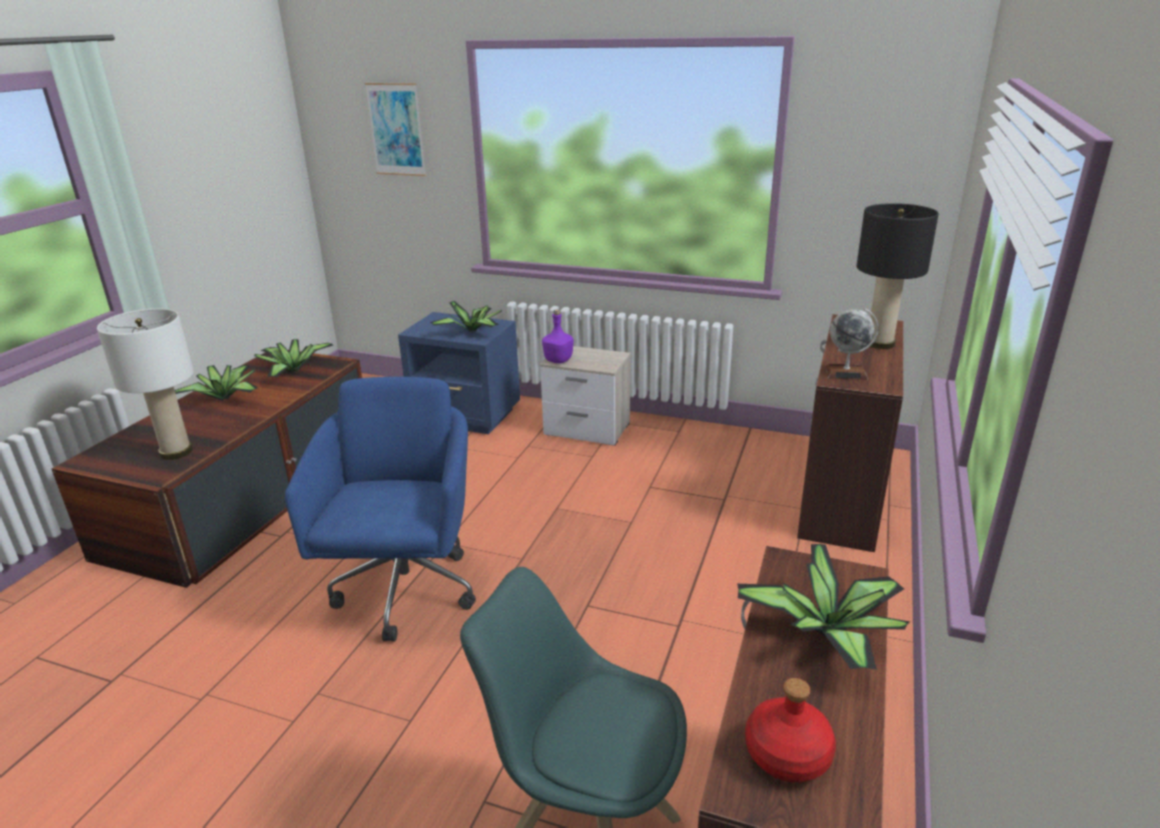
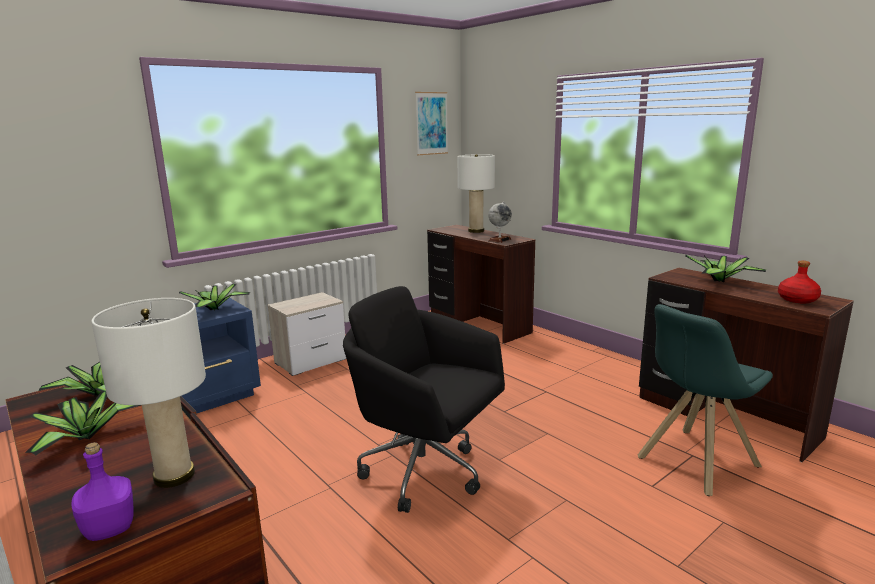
camera: 60 degrees left, 10 degrees down
blue office chair [285,377,476,642] -> black office chair [343,286,505,513]
picture [365,83,426,176] -> picture moved to [415,92,448,155]
purple bottle [542,309,574,363] -> purple bottle moved to [71,442,134,541]
black table lamp [857,203,939,349] -> white table lamp [458,154,495,233]

